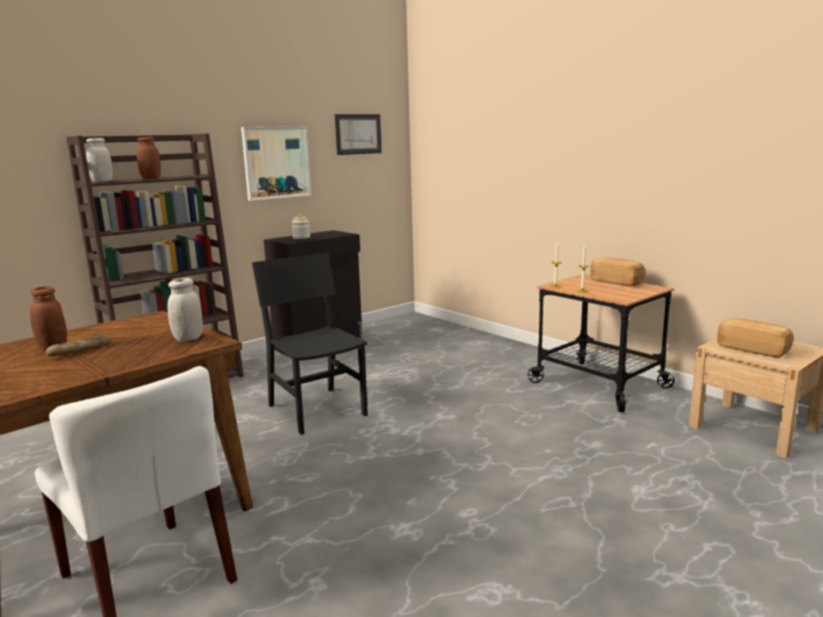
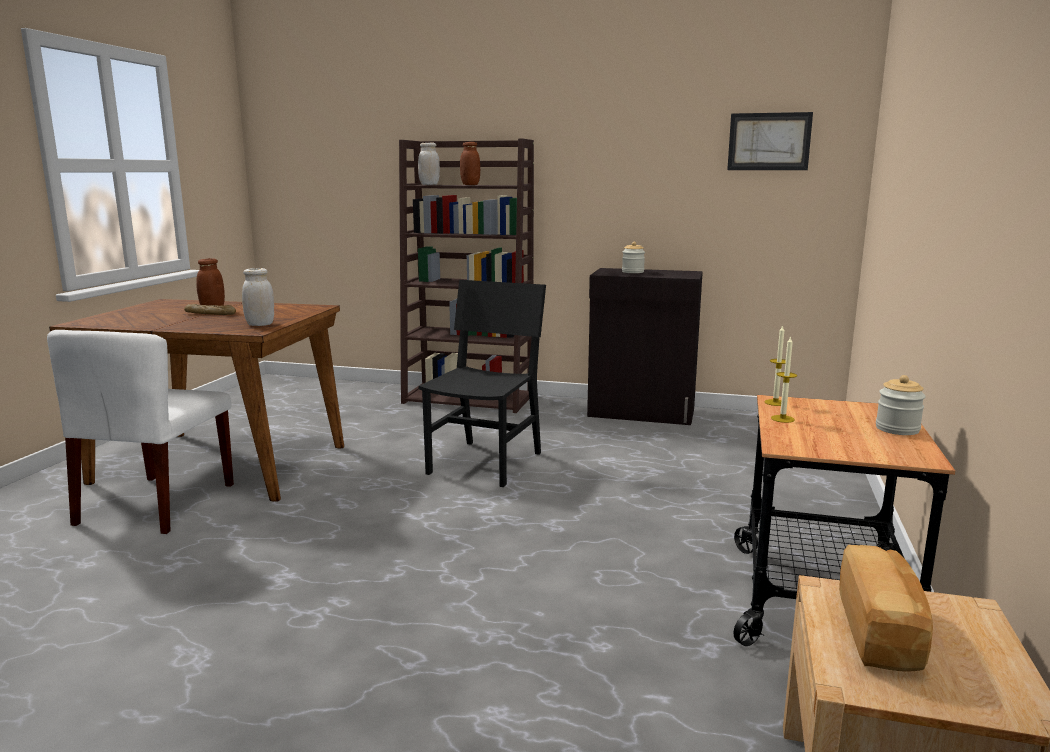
camera: 55 degrees right, 0 degrees up
picture [241,126,311,201] -> none
bread [590,258,645,287] -> jar [876,375,926,435]

